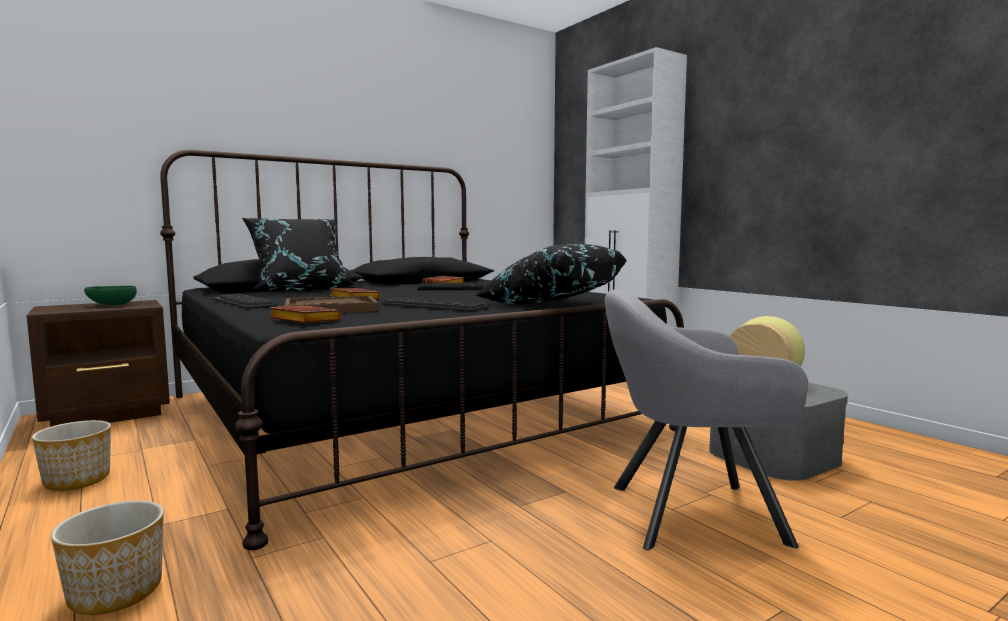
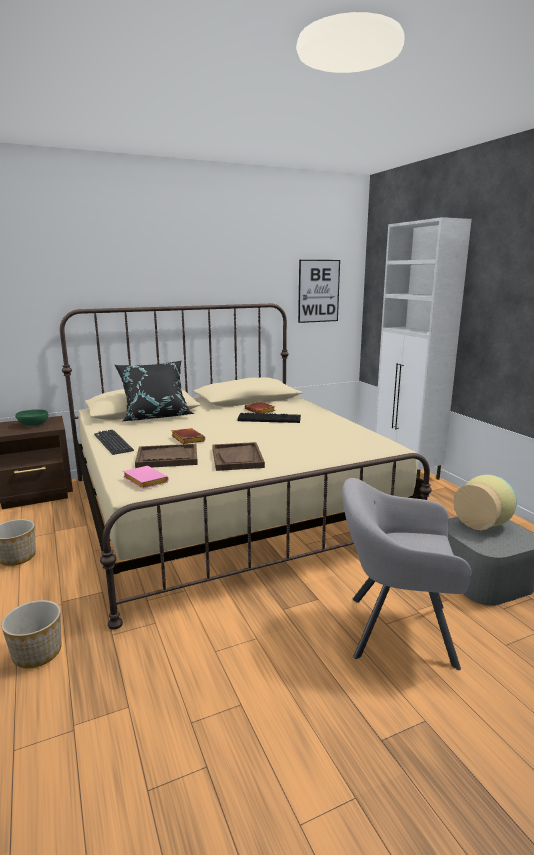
camera: 10 degrees right, 10 degrees up
black bed [160,150,684,550] -> beige bed [60,304,432,630]
brown book [269,306,342,323] -> pink book [123,466,169,489]
keyboard [381,298,489,312] -> brown tray [212,442,265,471]
black pillow [475,244,627,304] -> none
none -> picture [298,260,340,323]

